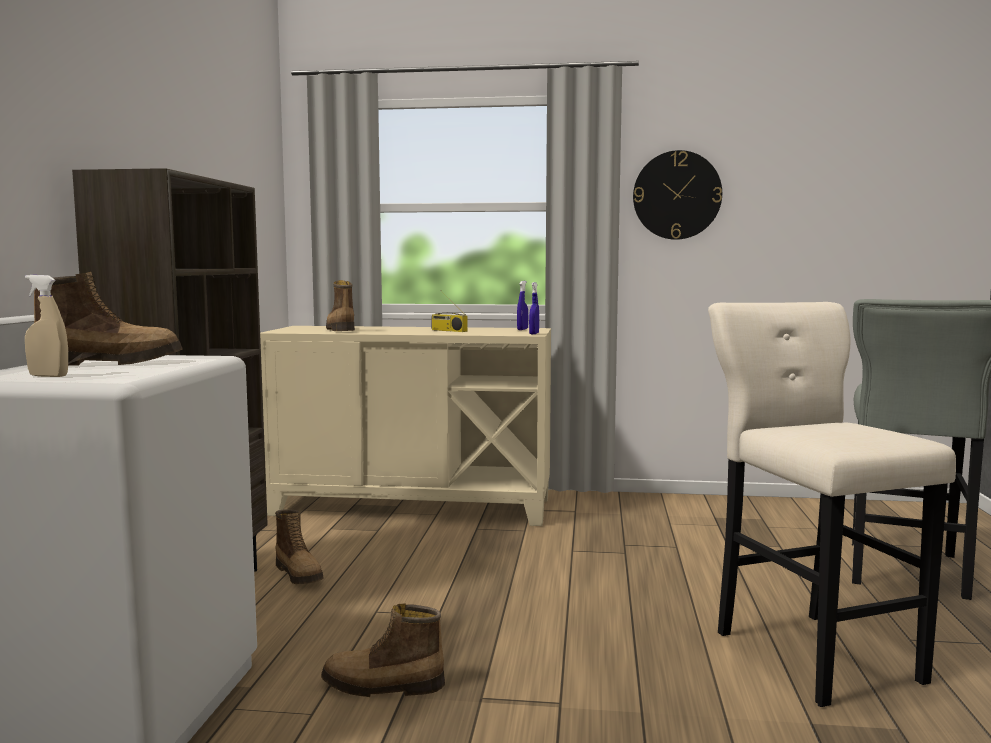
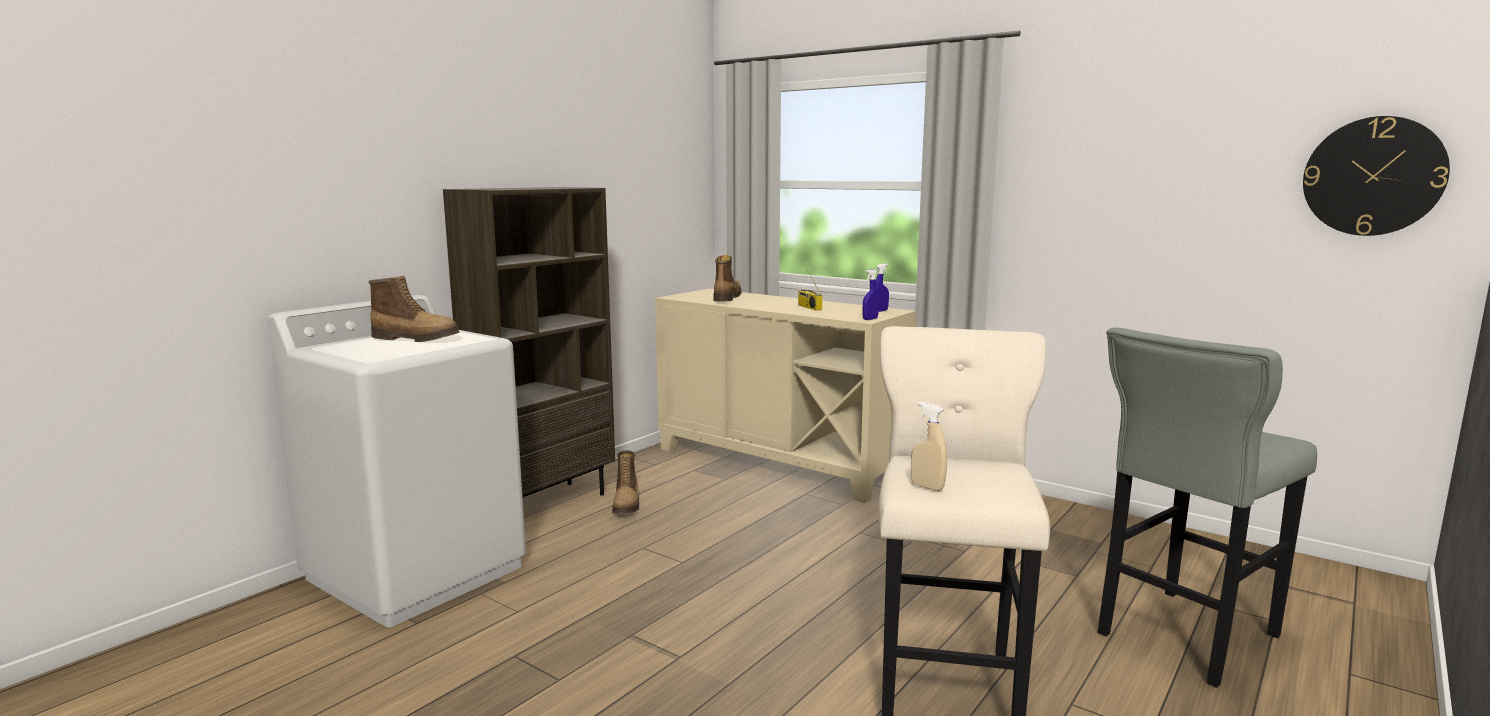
camera: 30 degrees right, 5 degrees up
beige spray bottle [25,275,68,377] -> beige spray bottle moved to [911,402,947,491]
boot [321,603,445,697] -> none
wall clock [633,150,722,240] -> wall clock moved to [1303,116,1450,236]

